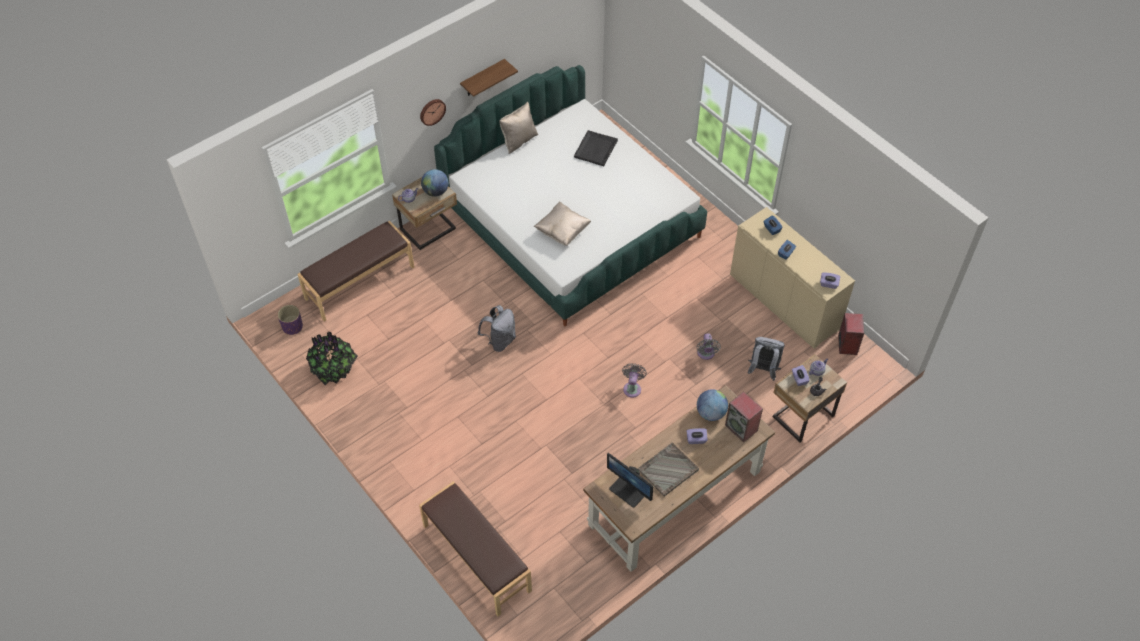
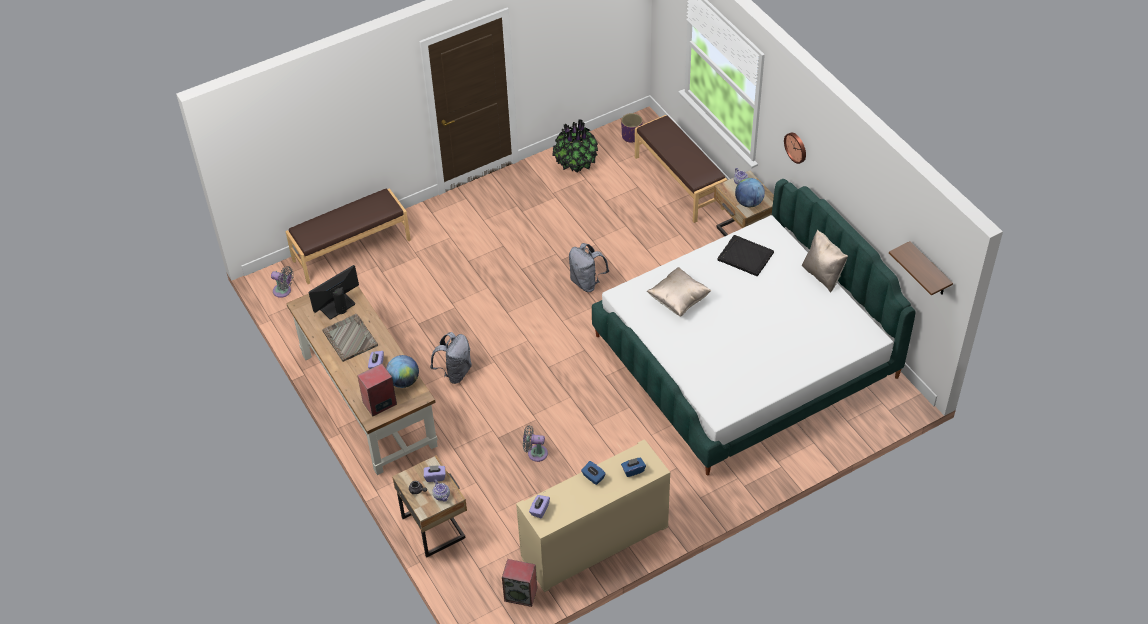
camera: 100 degrees right, 5 degrees down
shelf [460,59,518,97] -> shelf moved to [889,241,953,295]
black tray [574,130,618,166] -> black tray moved to [718,235,774,276]
grey fan [622,363,647,398] -> grey fan moved to [271,266,294,298]
grey backpack [747,337,785,381] -> grey backpack moved to [430,332,472,384]

